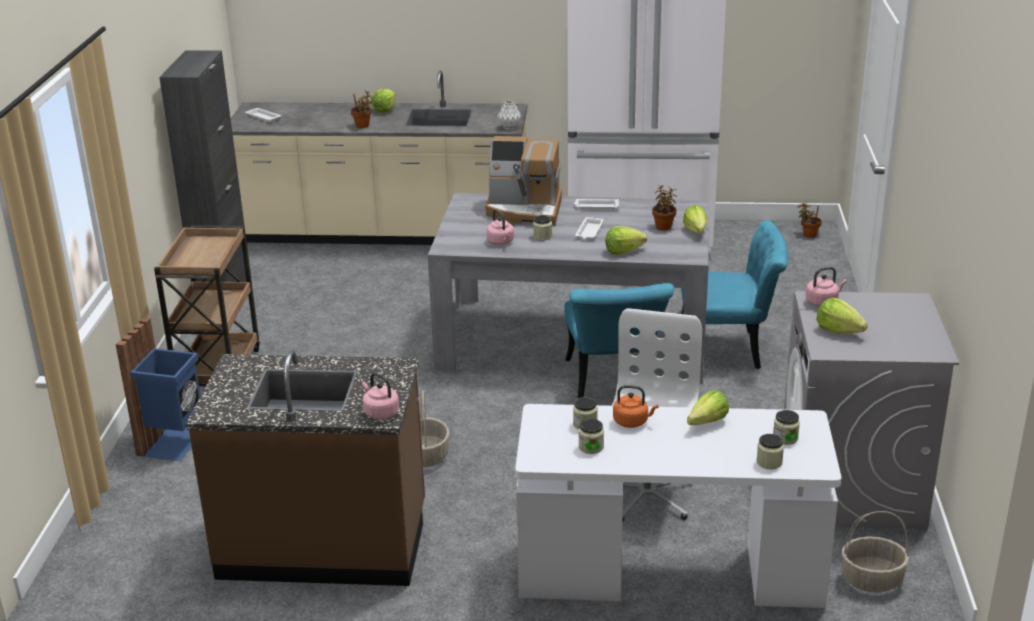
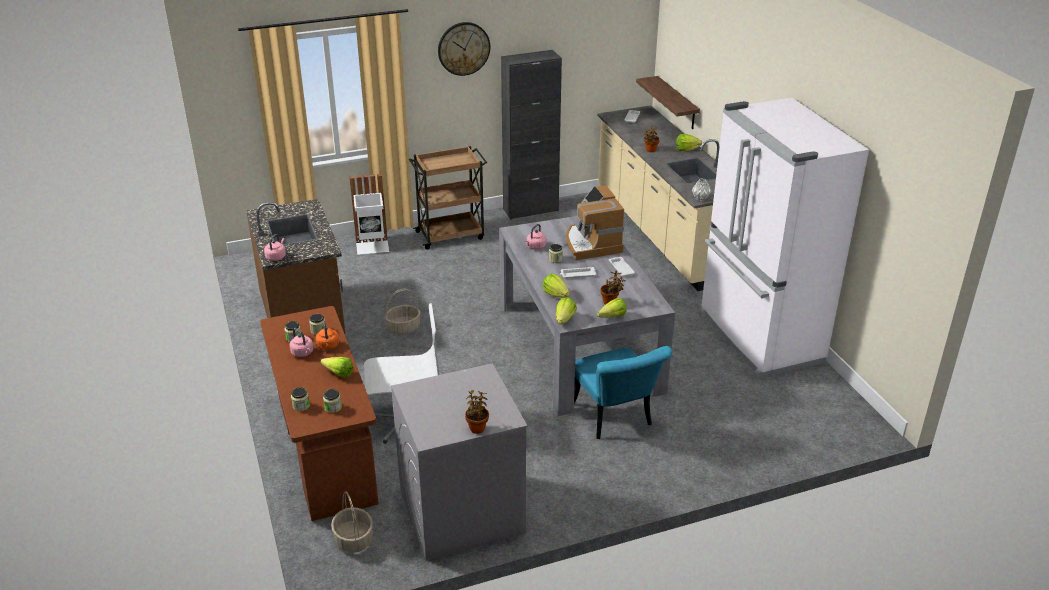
camera: 65 degrees right, 5 degrees up
blue trash can [116,318,200,461] -> white trash can [350,174,389,255]
white desk [515,404,841,608] -> brown desk [260,306,379,521]
turquoise chair [564,283,674,398] -> none
potted plant [798,203,822,238] -> potted plant moved to [465,390,489,434]
pink kettle [805,267,847,307] -> pink kettle moved to [289,328,313,357]
lettuce [816,298,868,334] -> lettuce moved to [556,297,577,324]
none -> wall clock [438,22,490,76]
none -> shelf [636,76,700,129]

